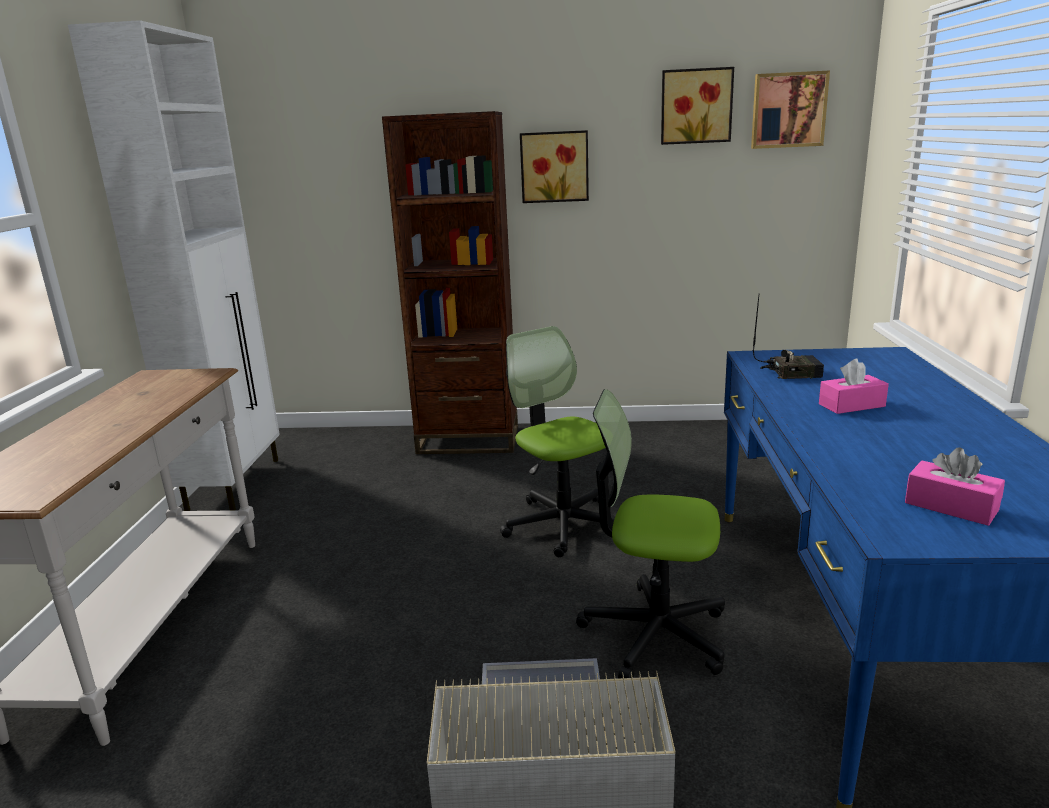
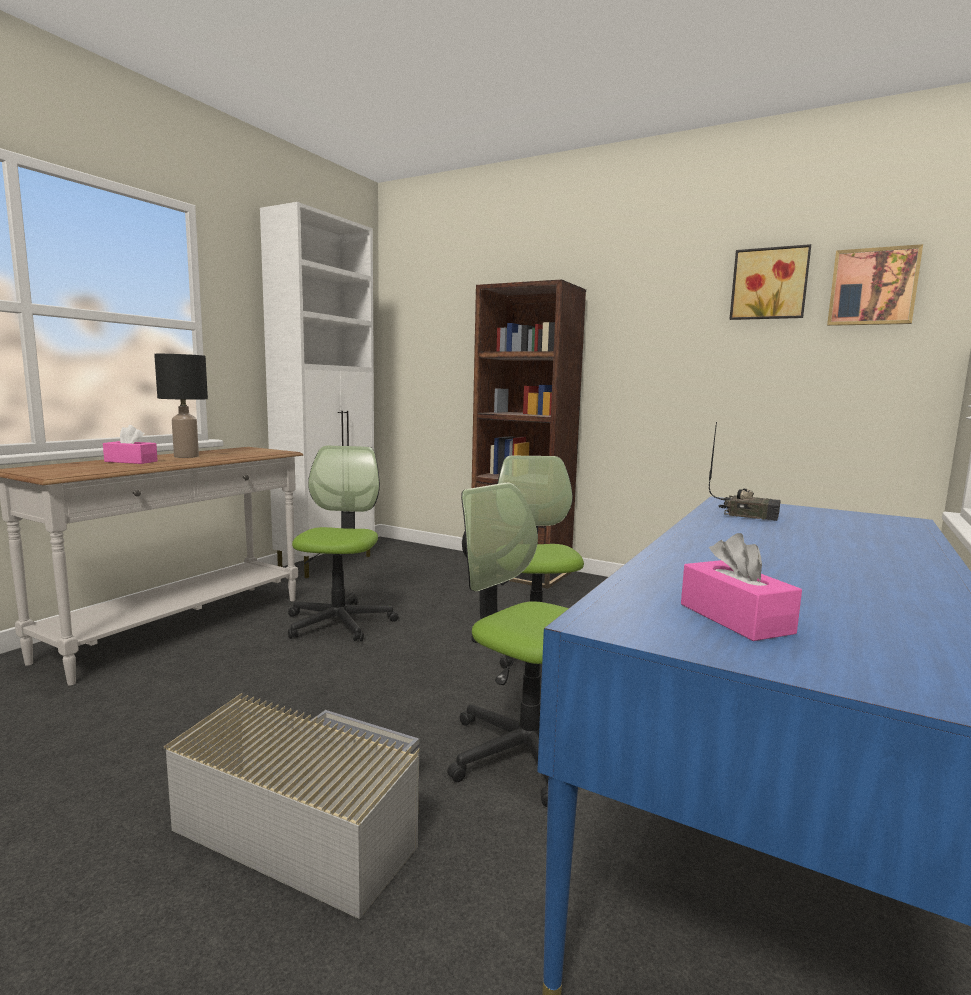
camera: 25 degrees right, 10 degrees down
picture [520,130,589,203] -> none
pink tissue box [819,359,889,414] -> pink tissue box moved to [103,425,158,464]
none -> black table lamp [154,354,208,458]
none -> office chair [288,445,399,642]

